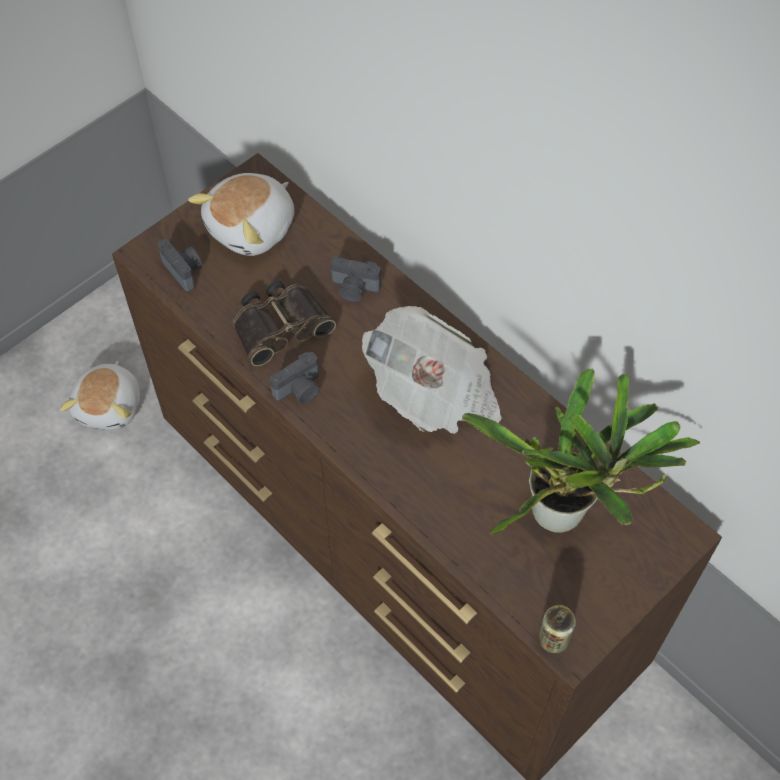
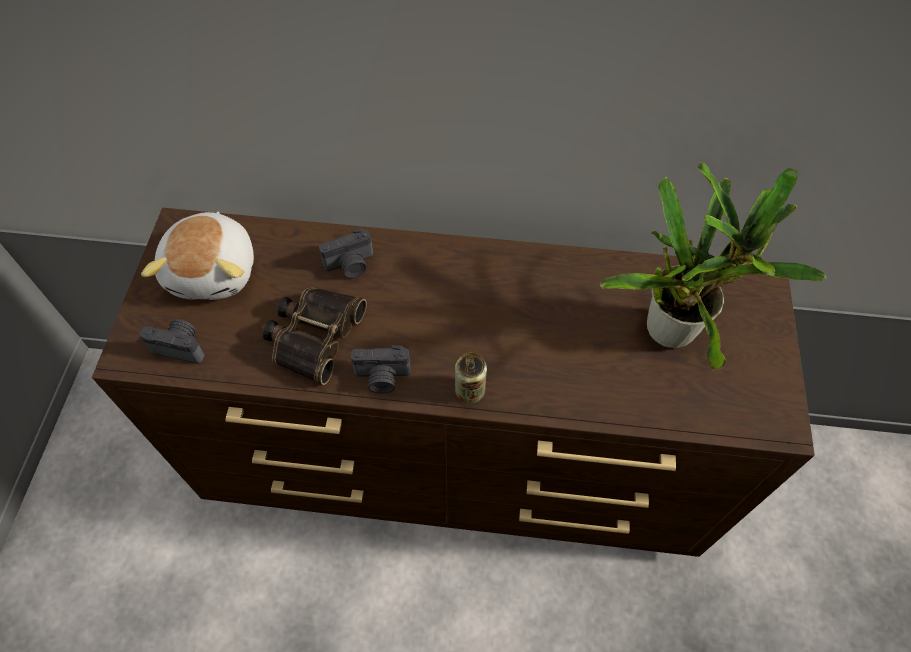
camera: 40 degrees left, 0 degrees up
plush toy [60,361,140,430] -> none
camera [270,352,319,404] -> camera turned 75 degrees clockwise [351,345,410,394]
newspaper [362,306,502,434] -> none
can [538,605,576,653] -> can moved to [455,353,487,403]

